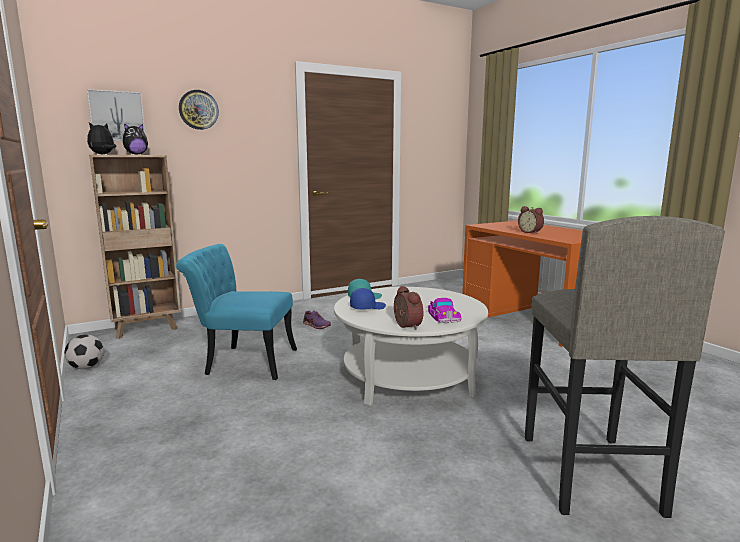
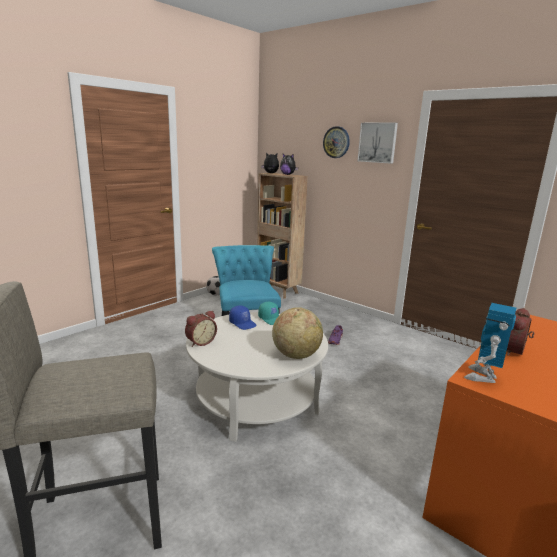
camera: 70 degrees right, 5 degrees up
picture [87,89,145,141] -> picture moved to [358,123,398,164]
toy car [428,298,461,323] -> none
none -> globe [272,307,323,359]
none -> toy robot [464,303,516,383]

